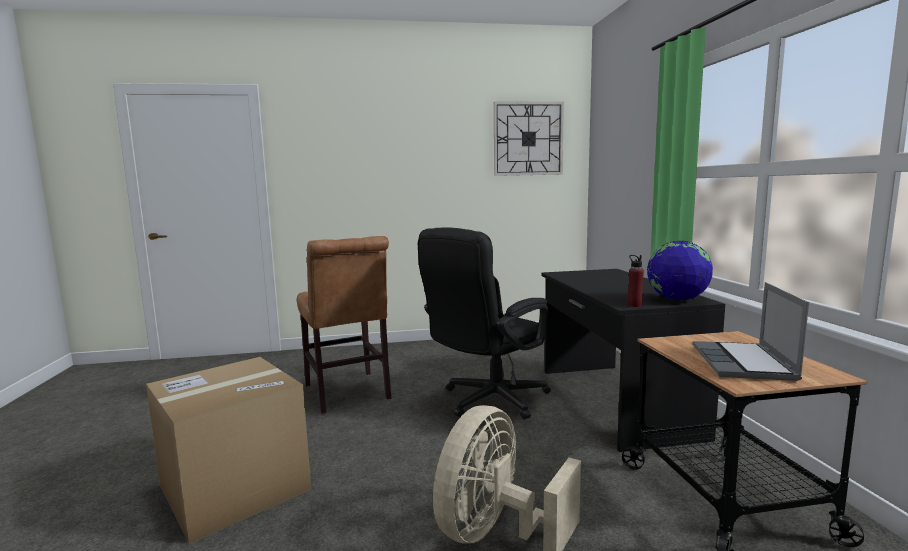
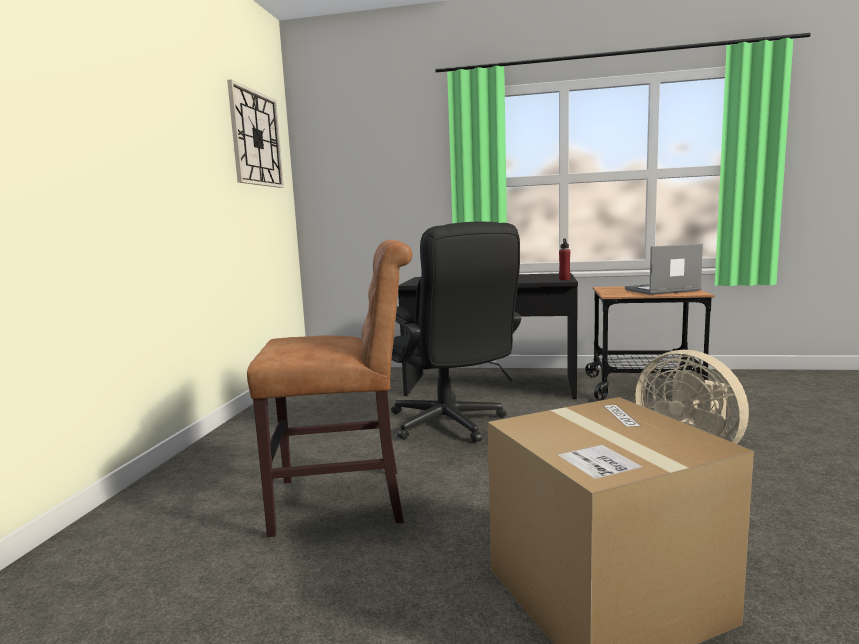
camera: 70 degrees left, 0 degrees up
globe [647,241,713,301] -> none
laptop [693,282,809,381] -> laptop turned 135 degrees clockwise [625,244,703,295]

